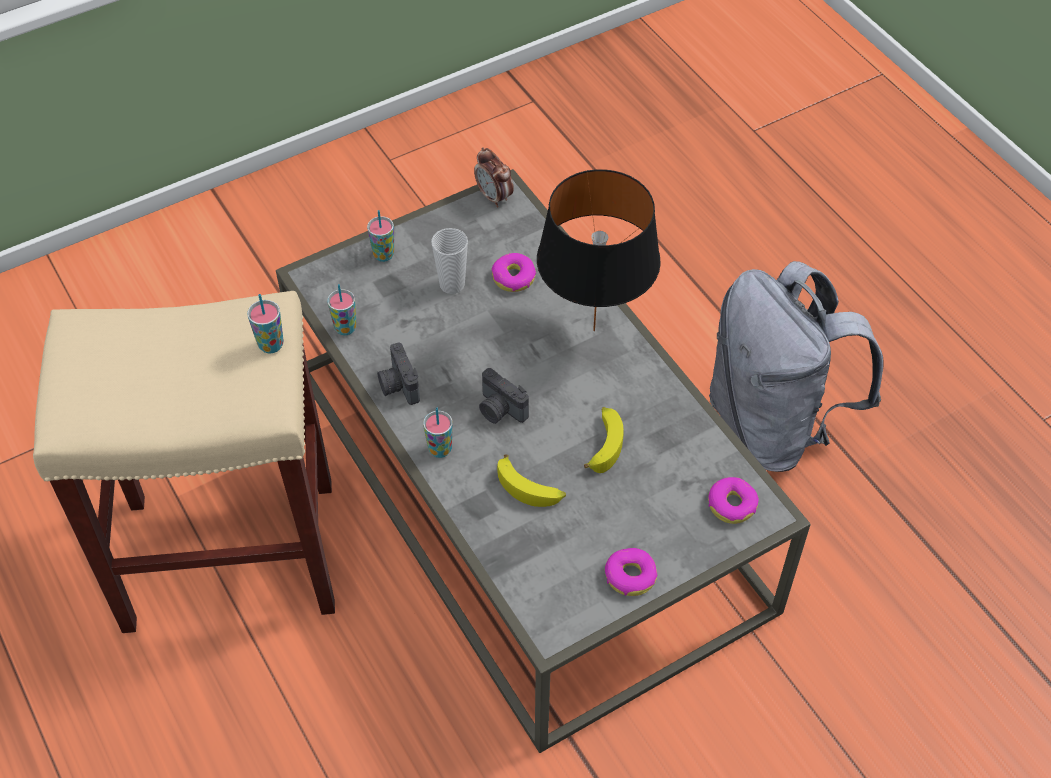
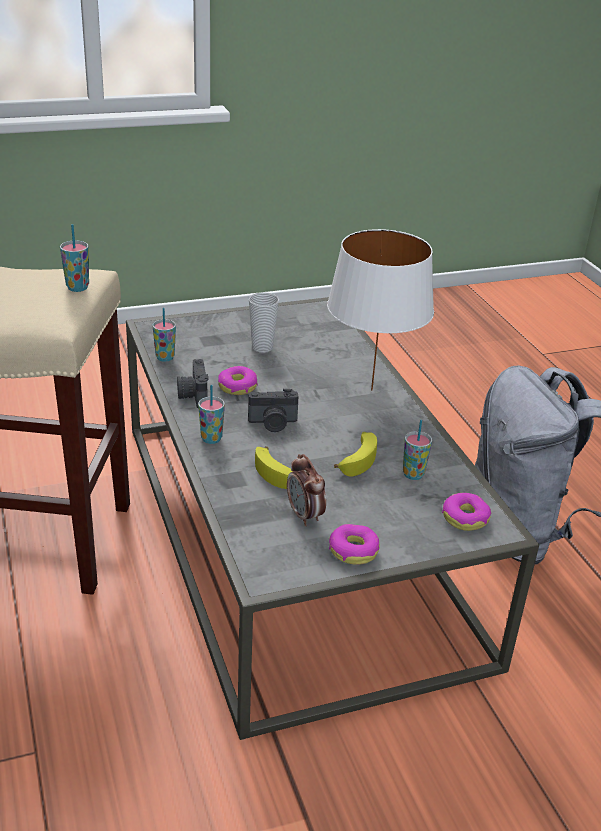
camera: 10 degrees right, 20 degrees down
cup [367,210,394,262] -> cup moved to [403,420,432,480]
alarm clock [474,147,514,208] -> alarm clock moved to [287,454,326,526]
camera [479,368,529,424] -> camera turned 60 degrees counterclockwise [248,389,299,432]
donut [491,253,536,292] -> donut moved to [218,366,258,395]
black table lamp [537,169,661,331] -> white table lamp [327,229,434,391]

